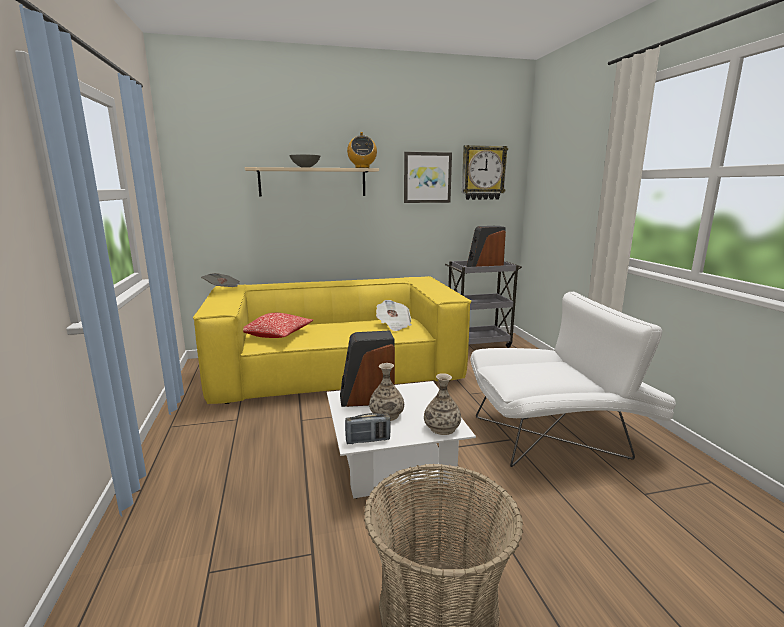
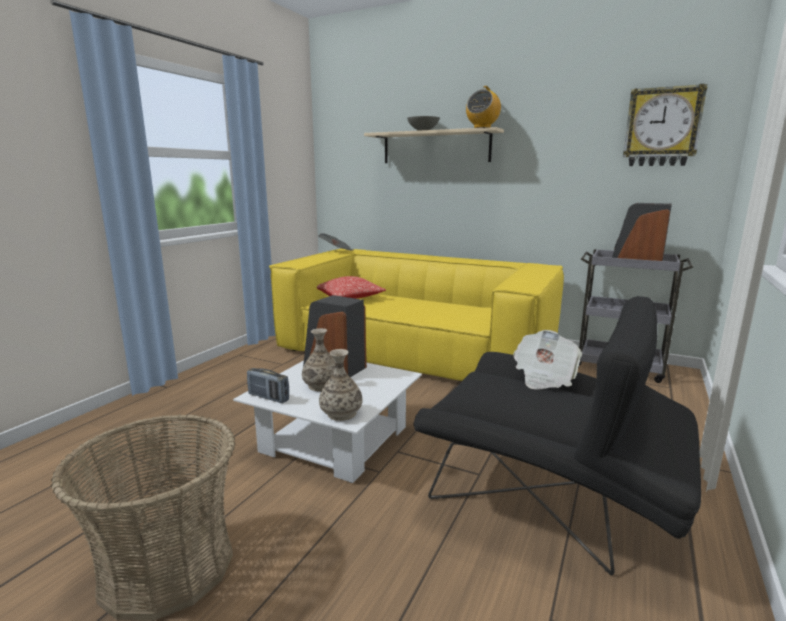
camera: 40 degrees right, 0 degrees up
newspaper [376,300,412,331] -> newspaper moved to [513,330,582,390]
picture [404,152,452,203] -> none
white armchair [470,292,676,467] -> black armchair [413,296,701,576]

